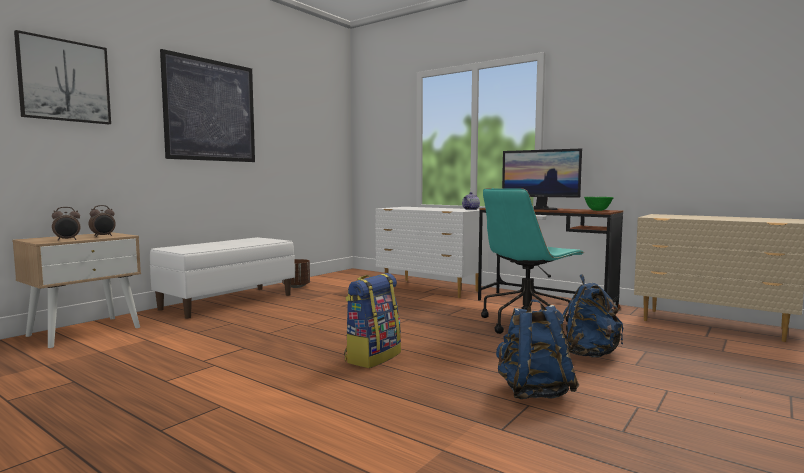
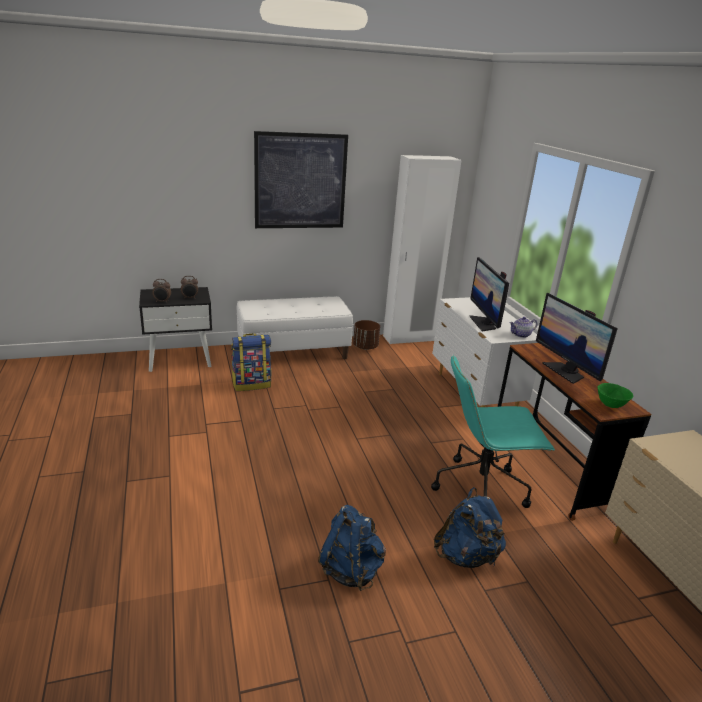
camera: 35 degrees right, 20 degrees up
beige nightstand [12,232,141,348] -> black nightstand [139,287,212,372]
picture [14,30,111,124] -> none
backpack [344,273,401,368] -> backpack moved to [231,333,271,391]
none -> white wardrobe [383,155,462,344]
none -> monitor [469,257,509,332]

